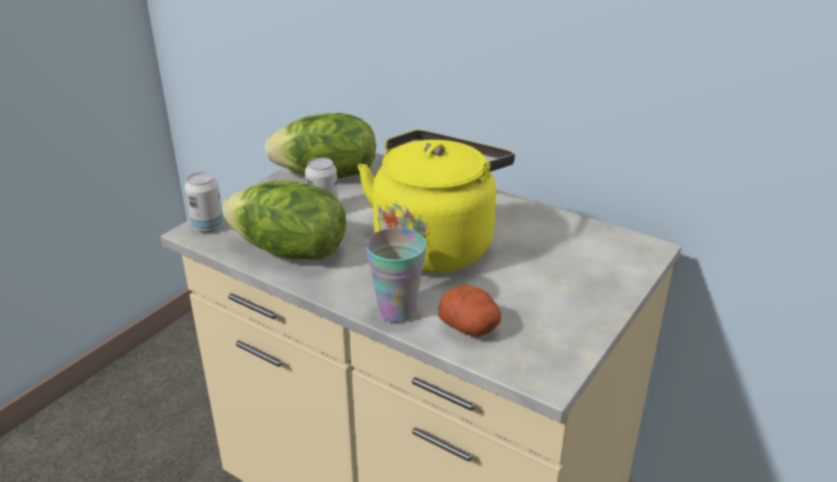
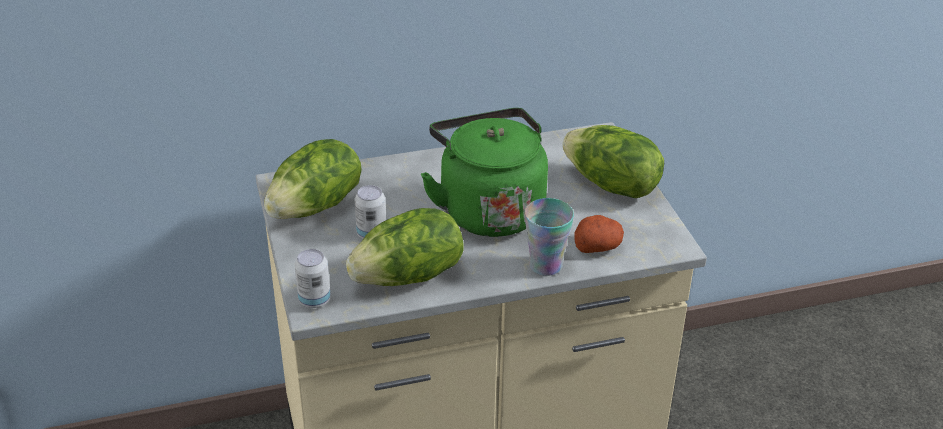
camera: 50 degrees left, 5 degrees up
yellow kettle [358,130,515,273] -> green kettle [421,108,548,237]
none -> lettuce [562,125,664,198]

